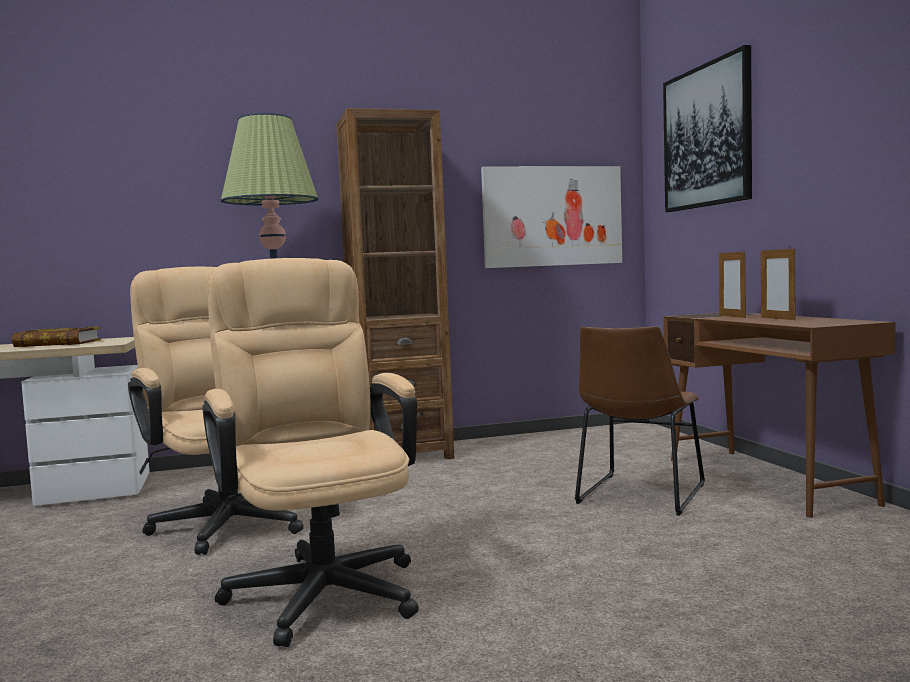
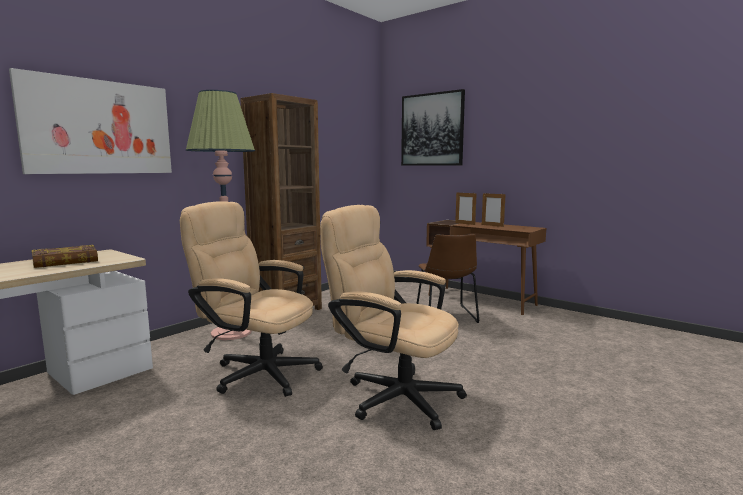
camera: 35 degrees left, 5 degrees up
picture [481,166,622,268] -> picture moved to [9,68,172,174]

